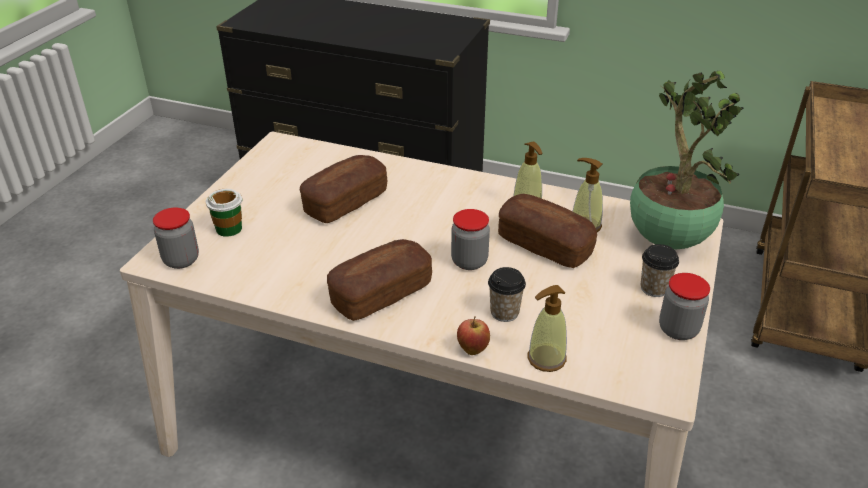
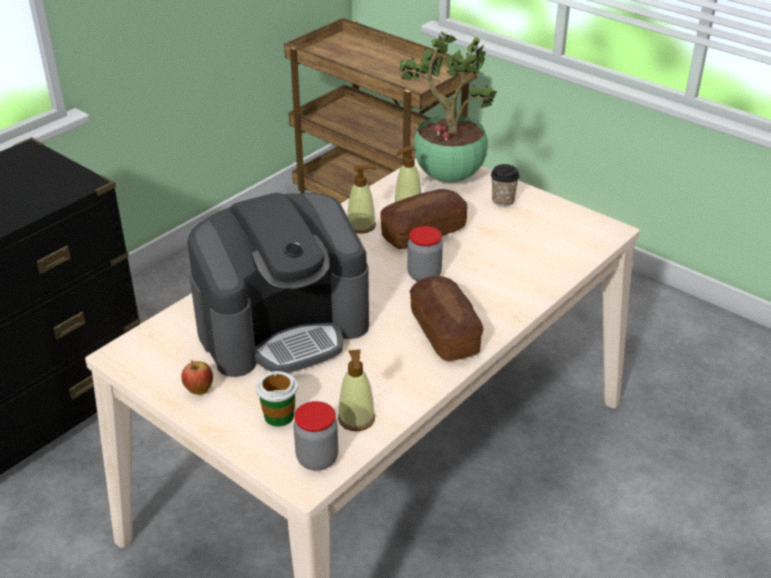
camera: 70 degrees left, 0 degrees up
bread [300,155,387,223] -> coffee machine [187,192,369,377]
apple [457,316,490,355] -> apple moved to [181,360,213,395]
cup [488,267,526,322] -> none
soap dispenser [527,285,567,372] -> soap dispenser moved to [338,350,375,431]
jar [659,273,710,340] -> none

